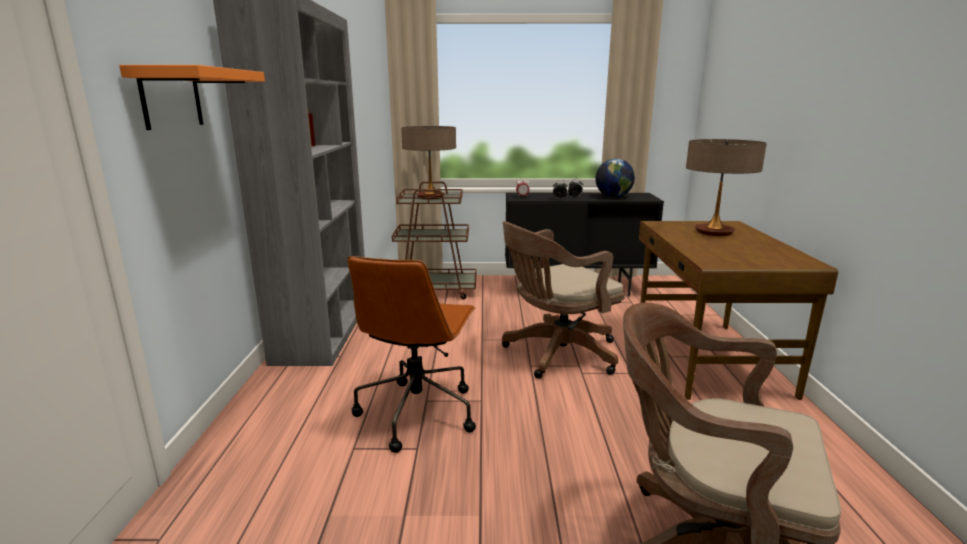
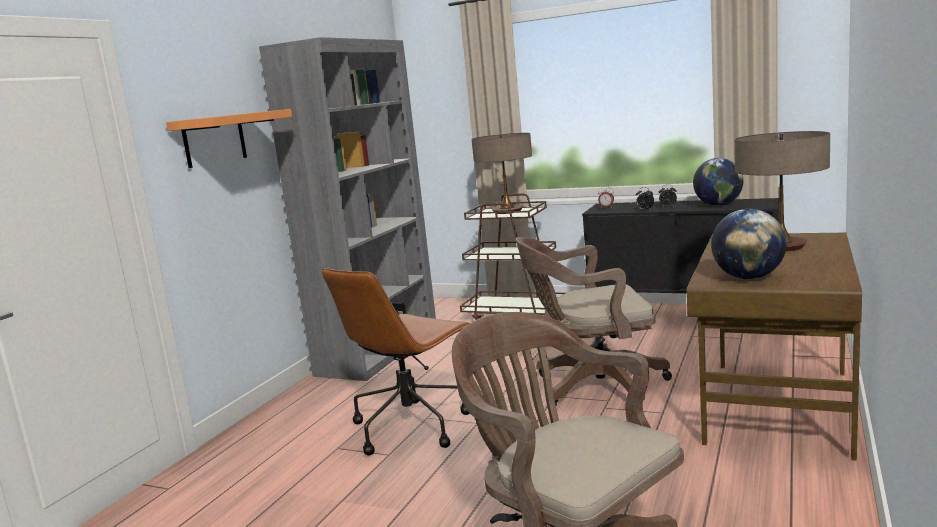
camera: 25 degrees right, 5 degrees down
none -> globe [711,209,787,279]

